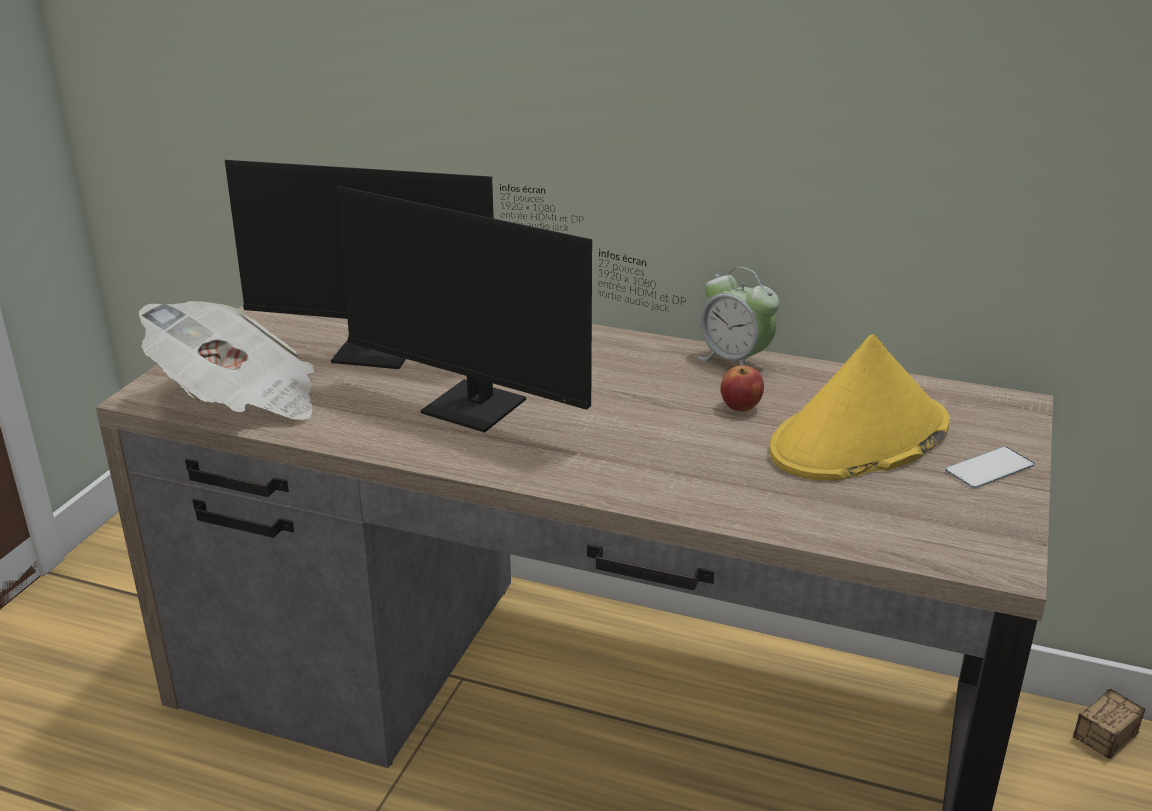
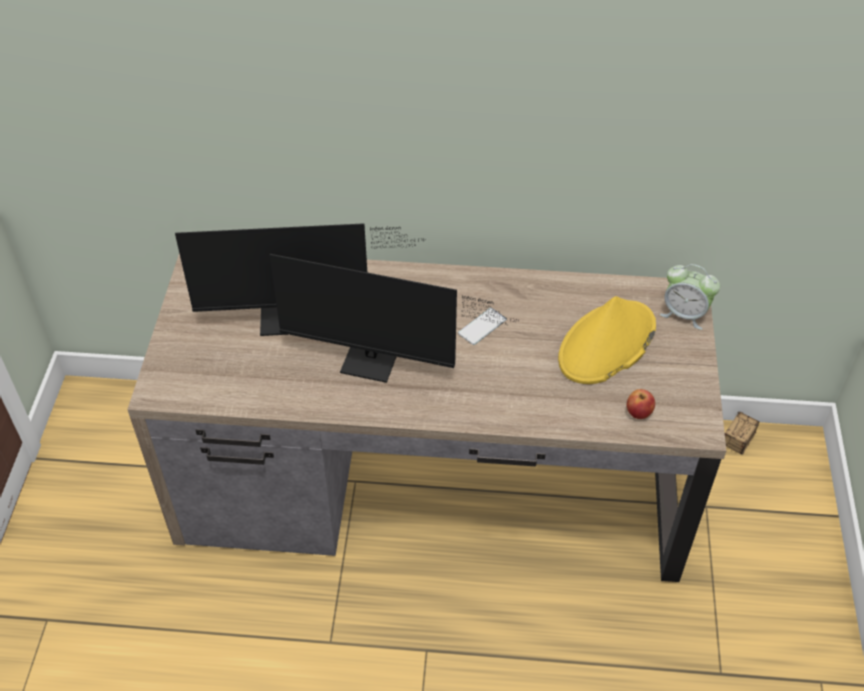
camera: 15 degrees left, 20 degrees up
newspaper [139,301,314,420] -> none
alarm clock [698,267,779,366] -> alarm clock moved to [660,264,720,330]
apple [720,365,764,412] -> apple moved to [627,389,655,419]
phone [945,446,1035,488] -> phone moved to [458,308,506,345]

